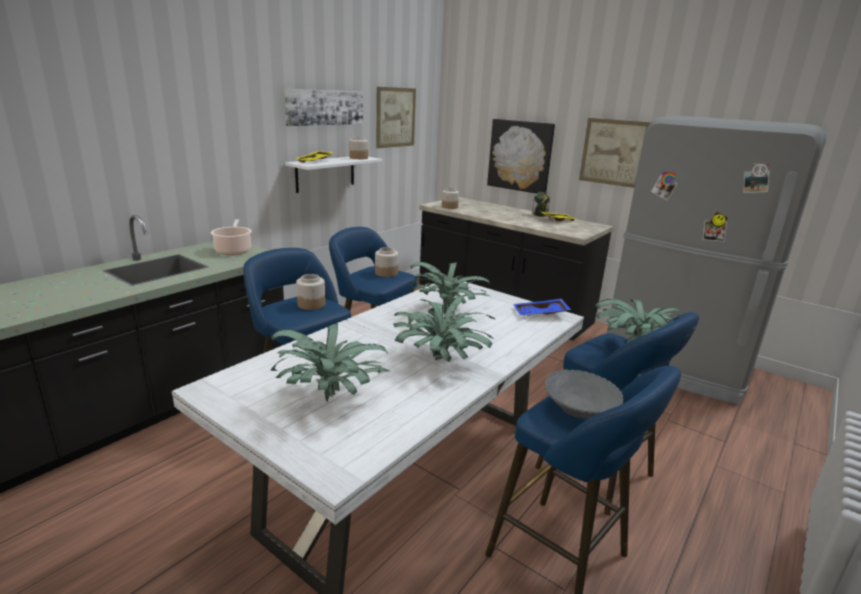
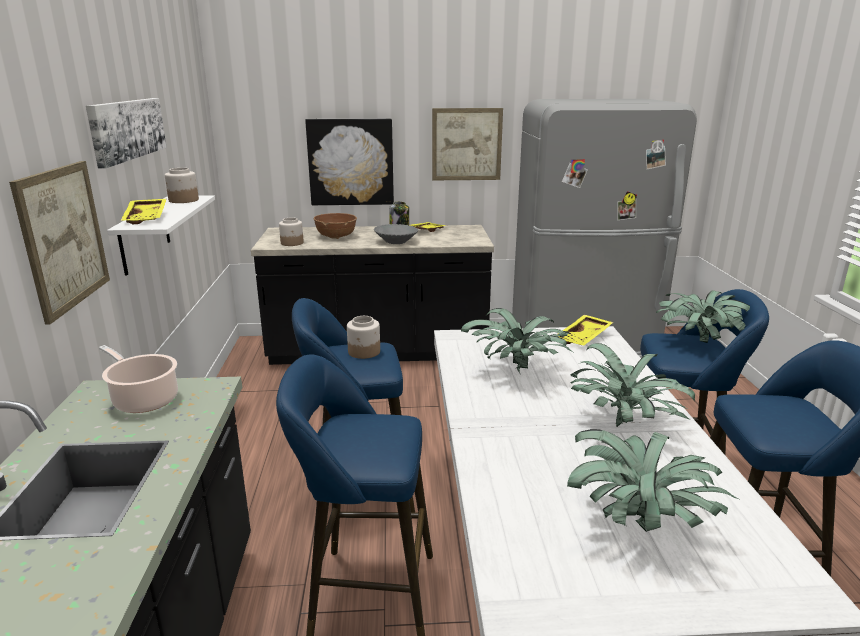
camera: 40 degrees left, 0 degrees up
jar [296,274,325,310] -> none
picture [376,87,416,148] -> picture moved to [9,161,110,324]
blue tray [513,299,571,315] -> yellow tray [557,315,614,345]
grey bowl [545,370,624,418] -> grey bowl moved to [374,224,418,244]
none -> brown bowl [314,213,357,239]

